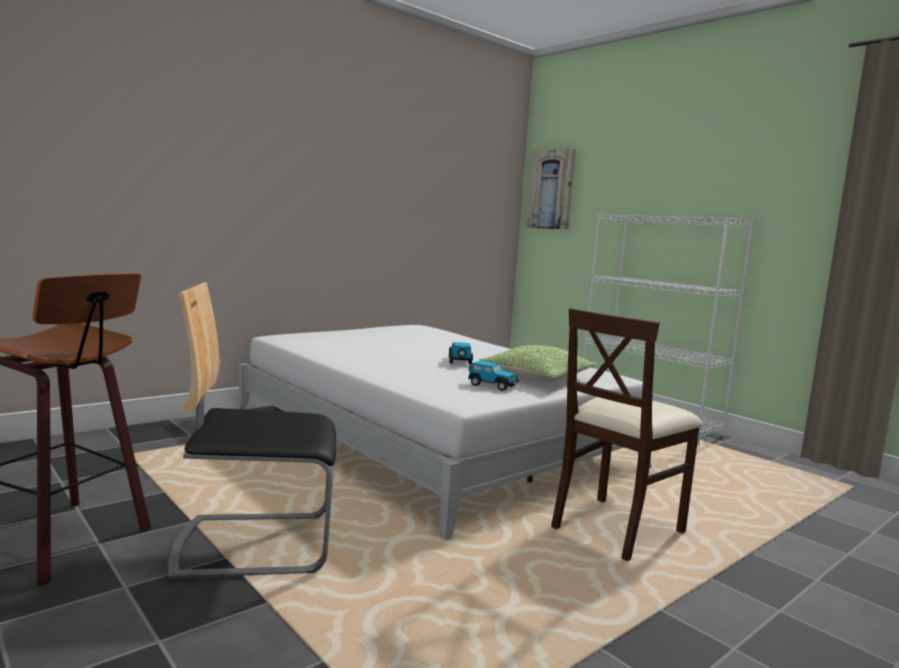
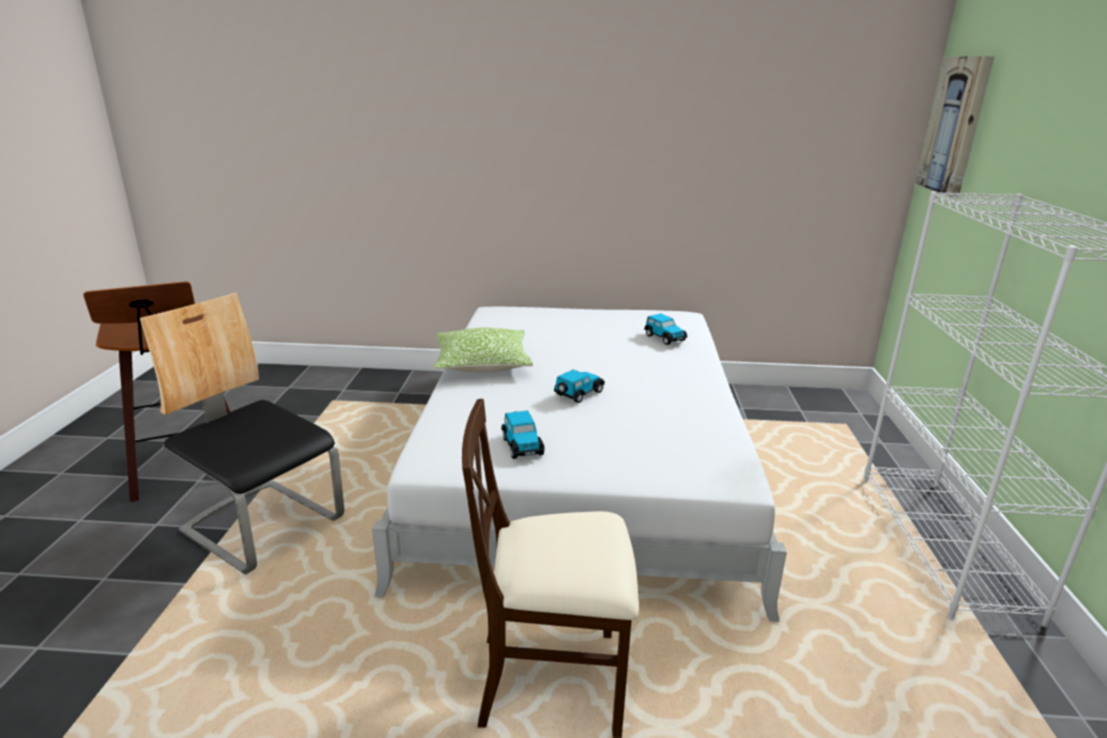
camera: 45 degrees right, 15 degrees up
pillow [479,345,597,382] -> pillow moved to [434,328,533,372]
none -> toy car [644,314,687,345]

